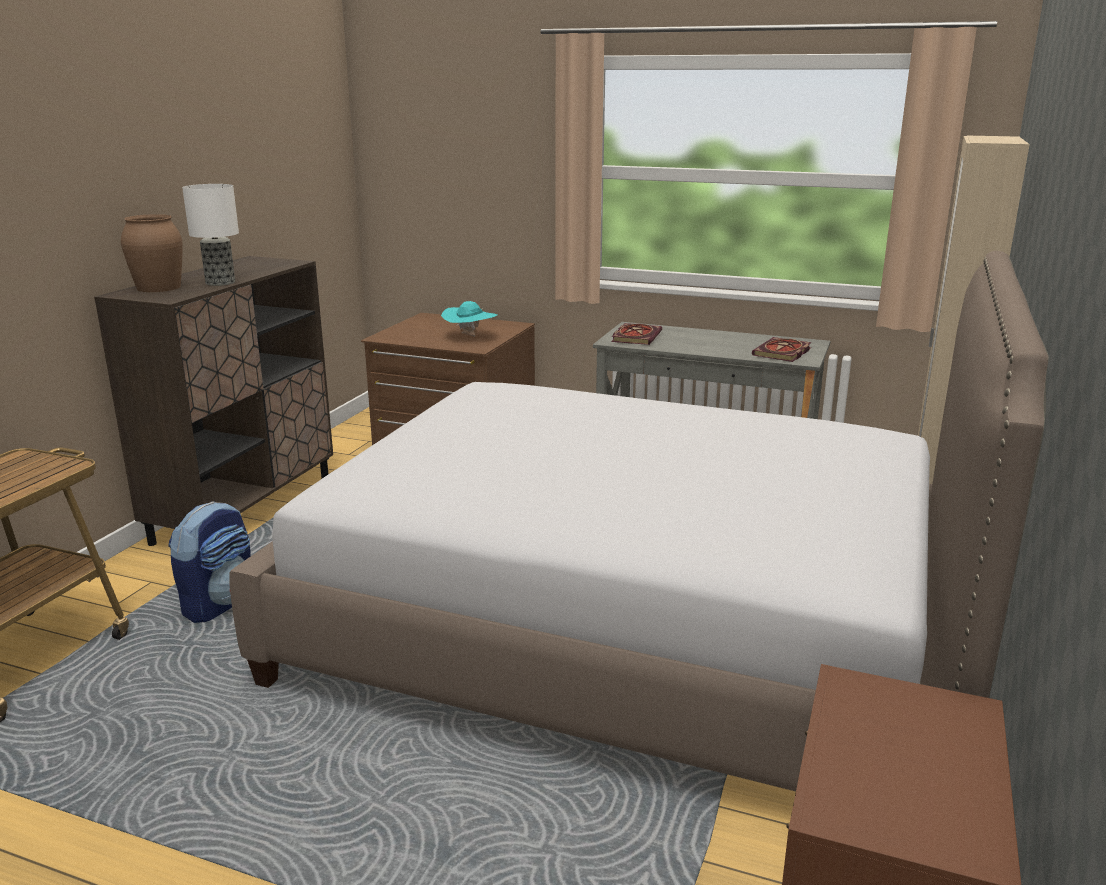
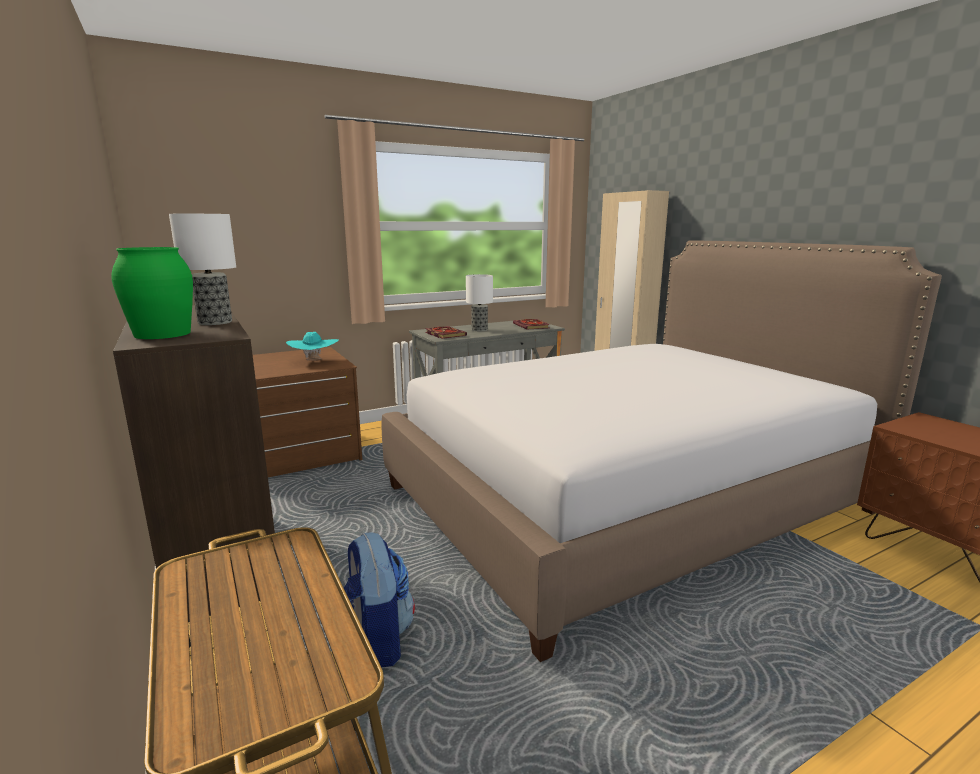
camera: 50 degrees left, 5 degrees down
brown vase [121,214,183,292] -> green vase [111,247,193,339]
none -> table lamp [466,274,493,331]

